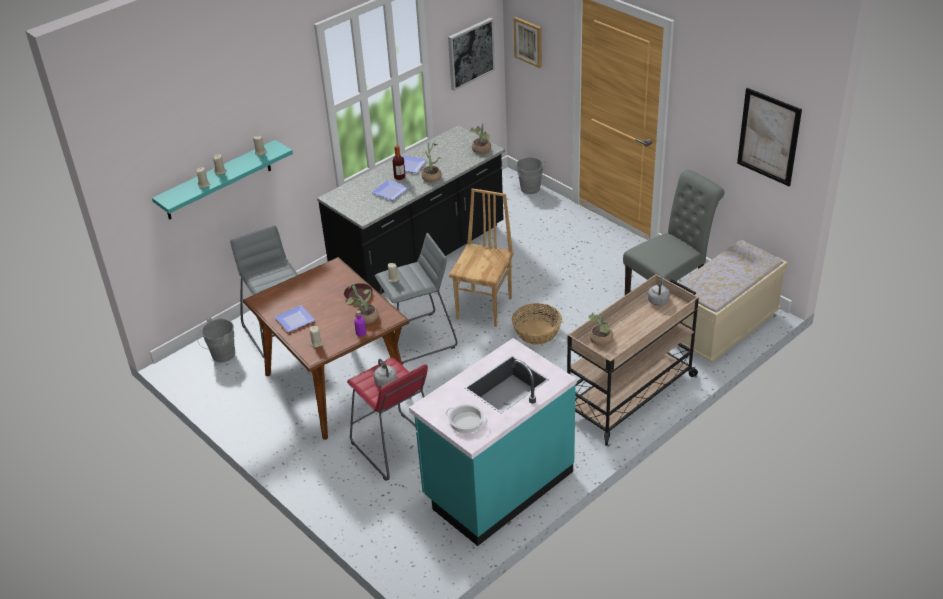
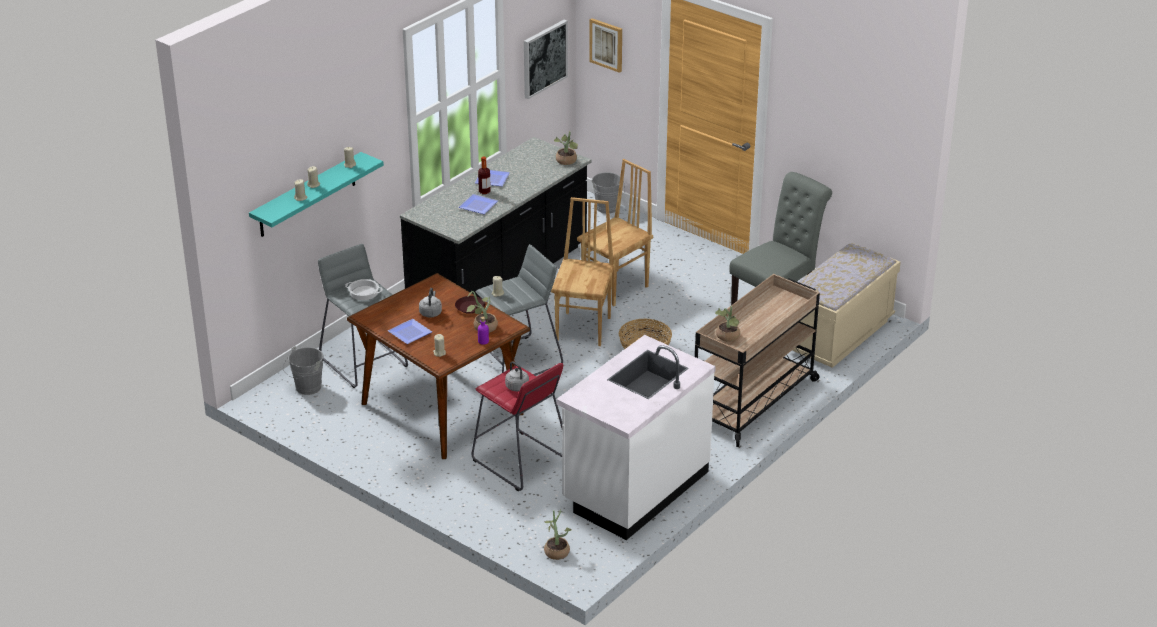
camera: 10 degrees left, 5 degrees down
turquoise counter [409,338,577,546] -> white counter [556,335,716,540]
potted plant [421,142,442,182] -> potted plant moved to [544,509,571,560]
cooking pot [445,404,488,433] -> cooking pot moved to [345,279,383,300]
grey kettle [648,277,670,306] -> grey kettle moved to [419,288,442,318]
picture [737,88,802,186] -> none
none -> brown chair [577,159,653,306]

